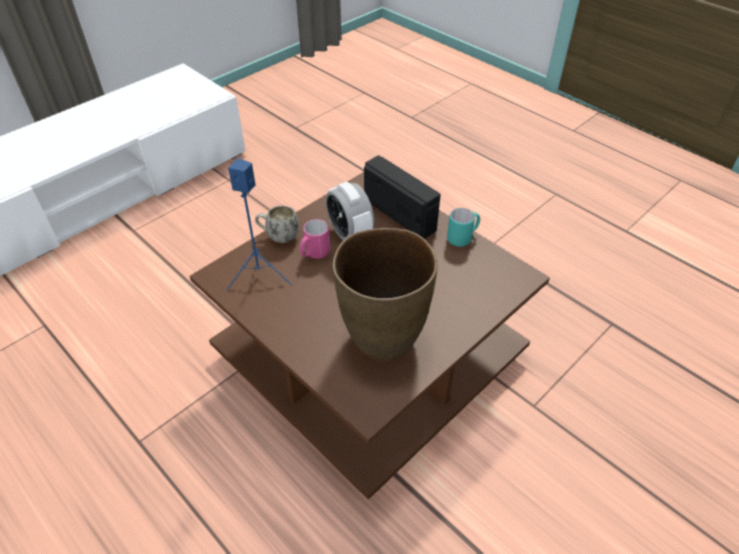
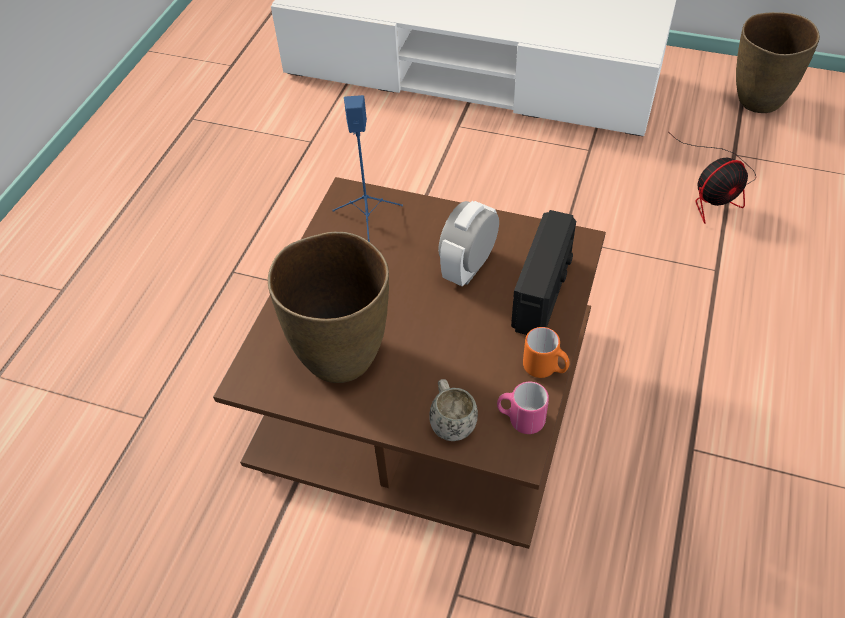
camera: 65 degrees right, 5 degrees up
white mug [255,206,299,243] -> white mug moved to [429,379,478,441]
pink mug [300,219,330,259] -> pink mug moved to [497,382,549,434]
turquoise mug [447,208,480,247] -> orange mug [523,327,570,378]
none -> fan [670,133,756,224]
none -> brown vase [736,12,820,113]

